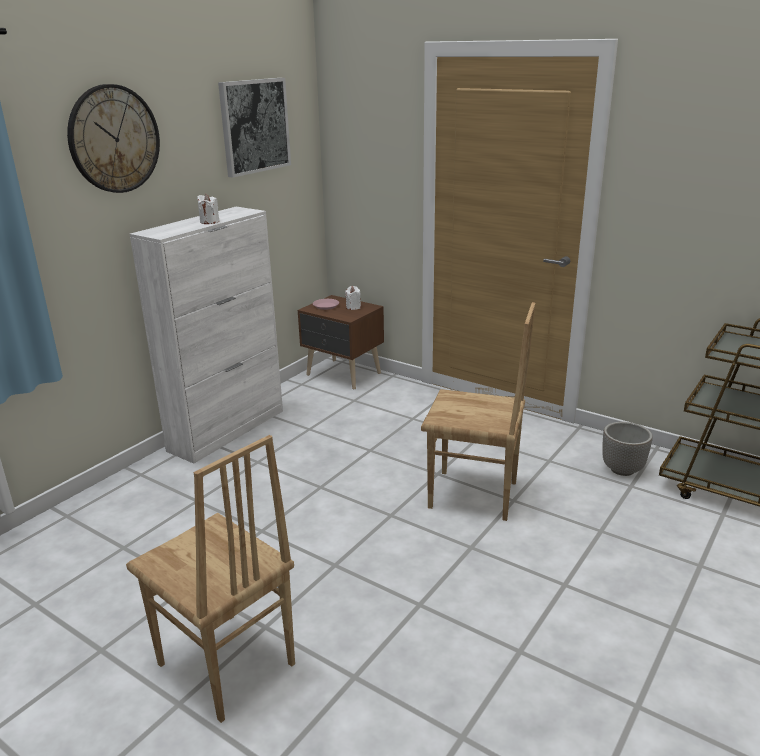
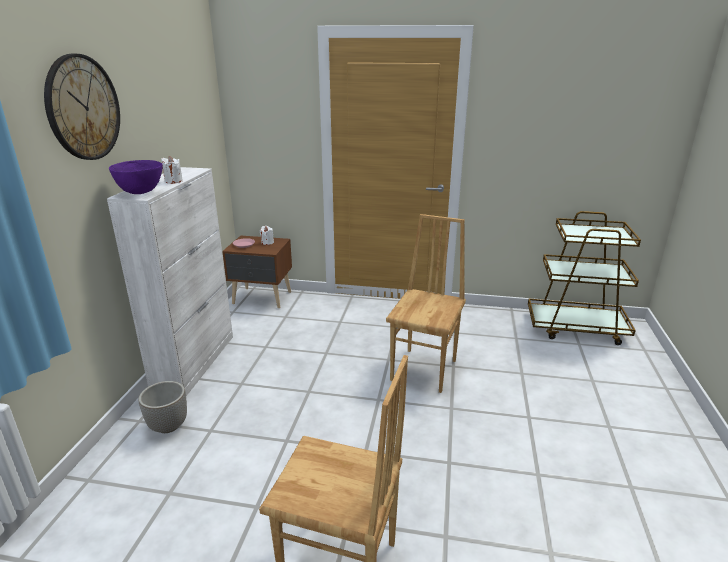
camera: 25 degrees left, 0 degrees up
picture [218,78,291,178] -> none
brown chair [421,302,535,521] -> brown chair turned 60 degrees counterclockwise [386,214,466,393]
planter [602,422,653,476] -> planter moved to [138,381,187,433]
none -> purple bowl [109,160,163,194]

